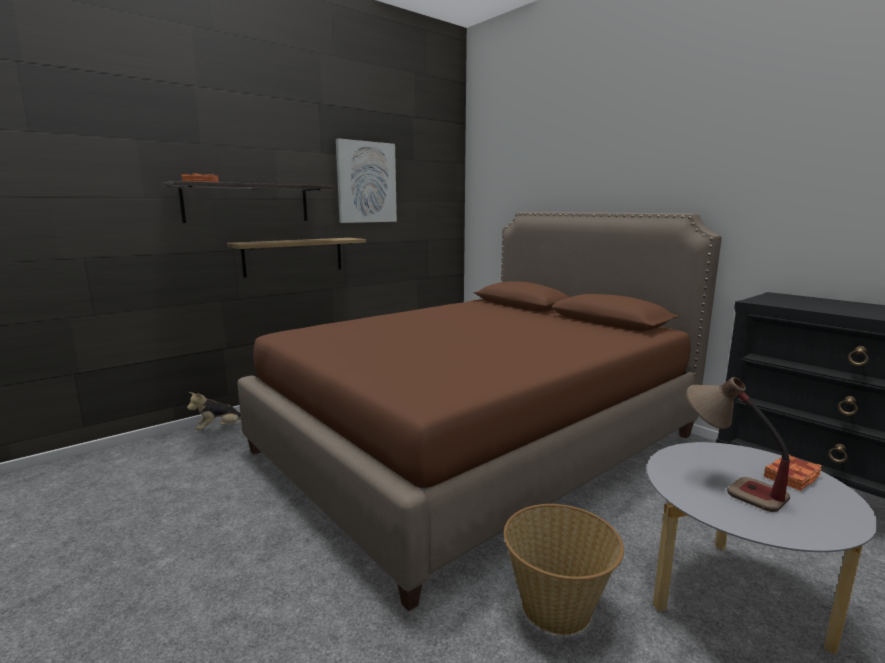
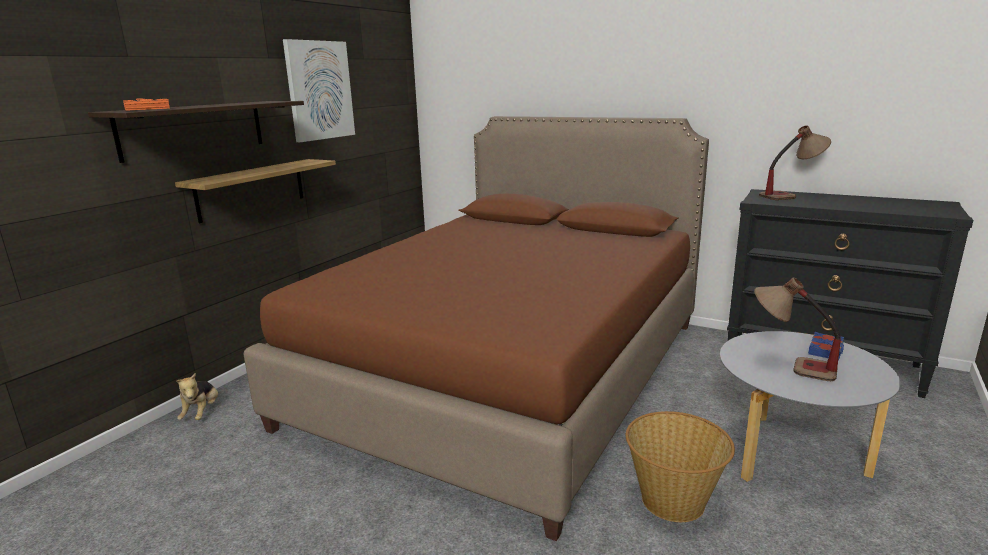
camera: 20 degrees left, 5 degrees up
plush toy [187,392,241,430] -> plush toy turned 45 degrees counterclockwise [177,373,218,420]
orange book [764,455,822,491] -> blue book [808,332,844,360]
none -> table lamp [759,125,831,200]

